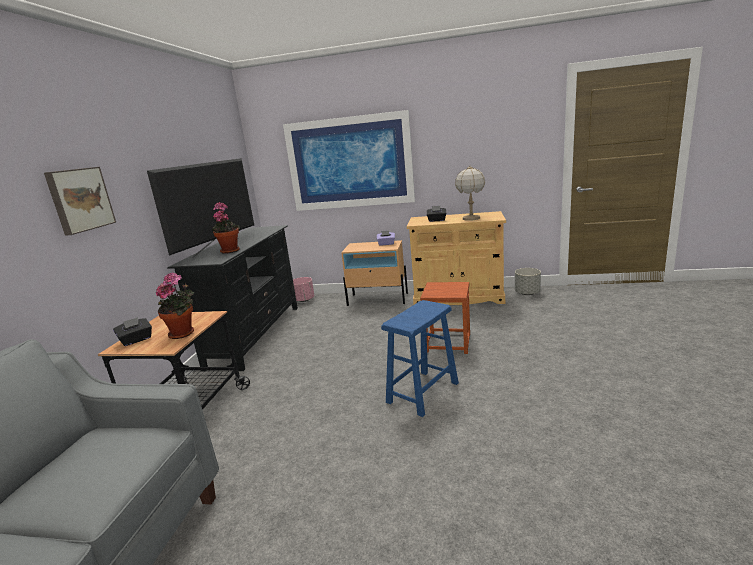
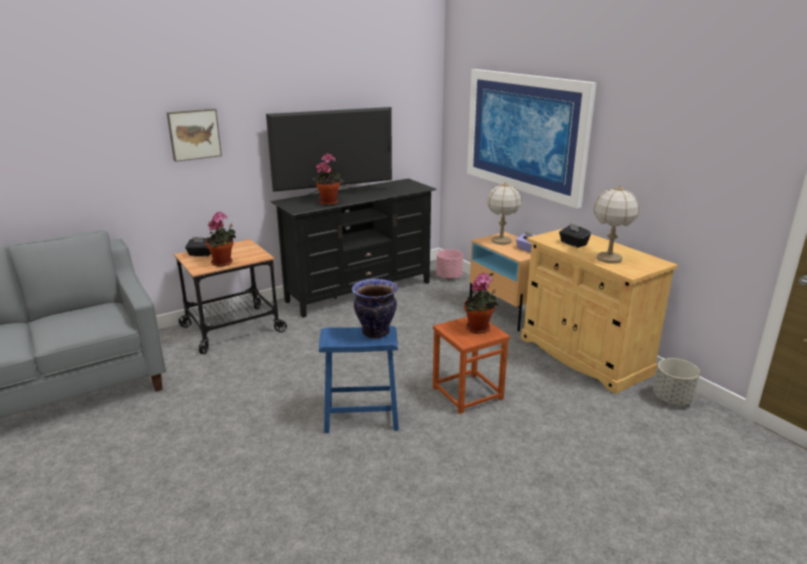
camera: 45 degrees right, 5 degrees up
none -> vase [352,279,398,339]
none -> potted plant [464,272,498,334]
none -> table lamp [487,182,522,245]

